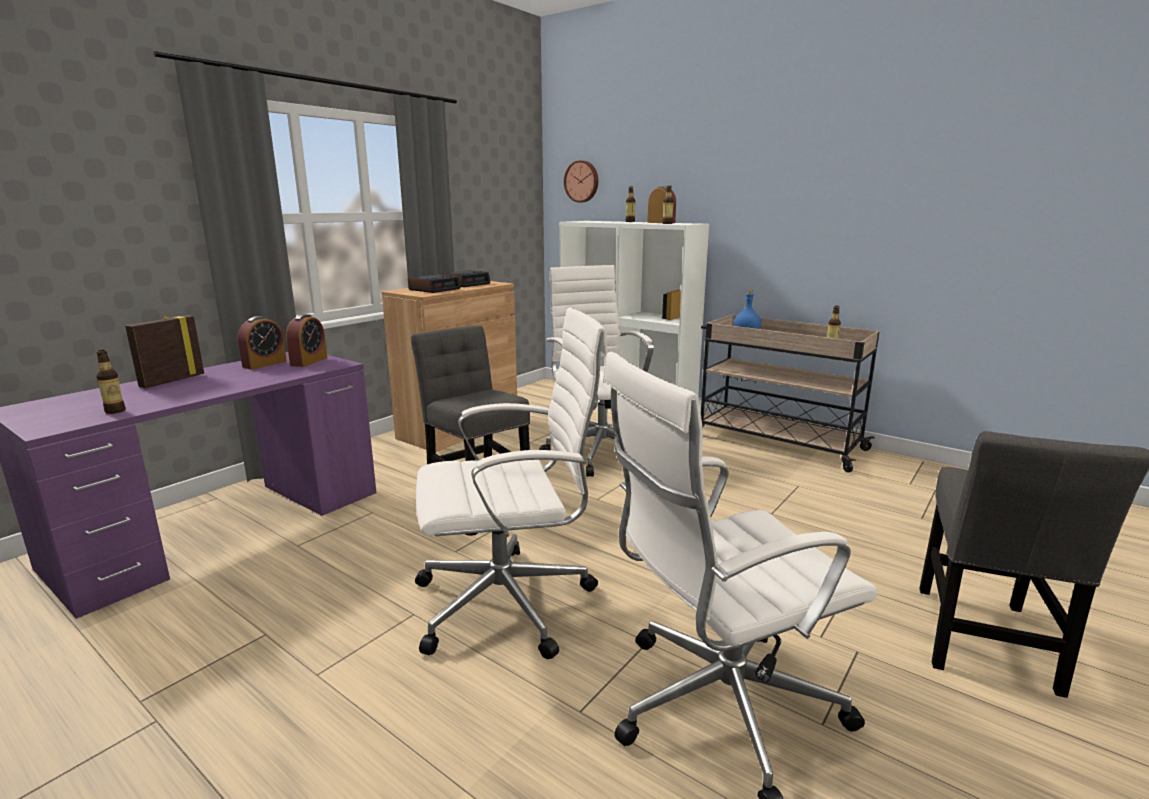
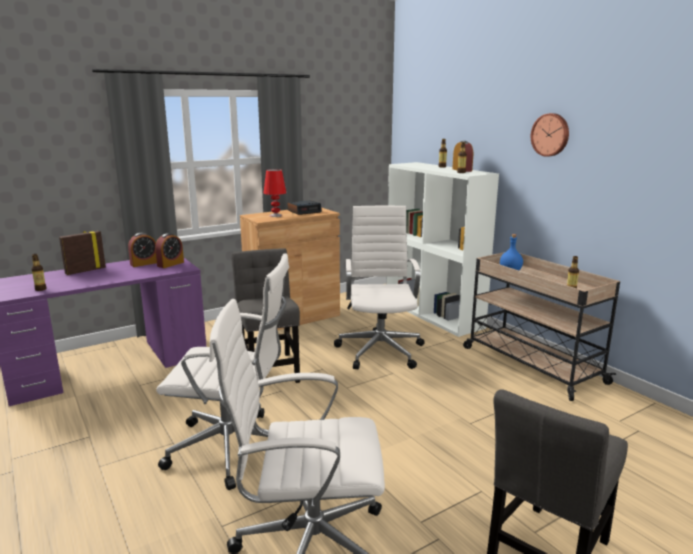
camera: 20 degrees right, 0 degrees up
alarm clock [408,274,461,293] -> red table lamp [264,169,286,217]
wall clock [564,160,598,202] -> wall clock moved to [531,113,569,157]

